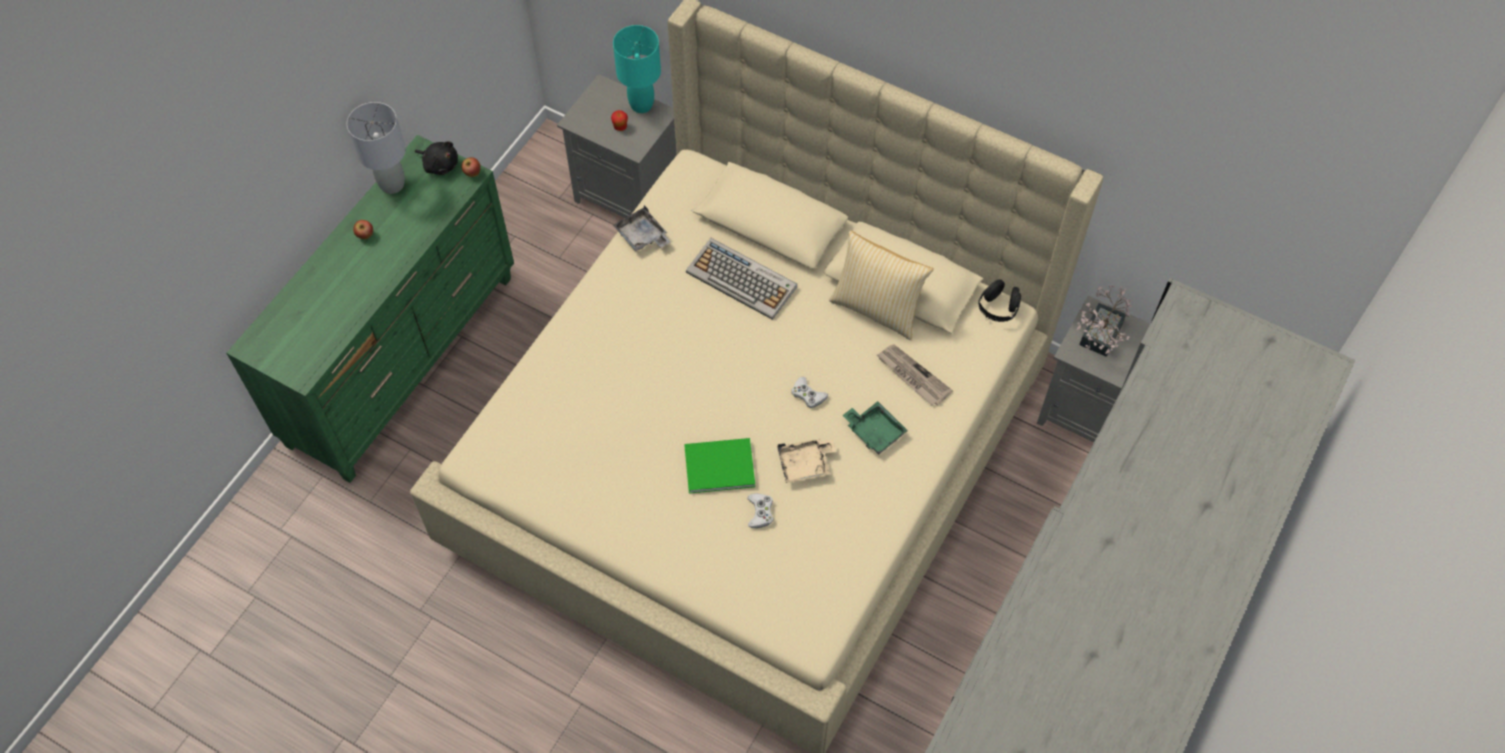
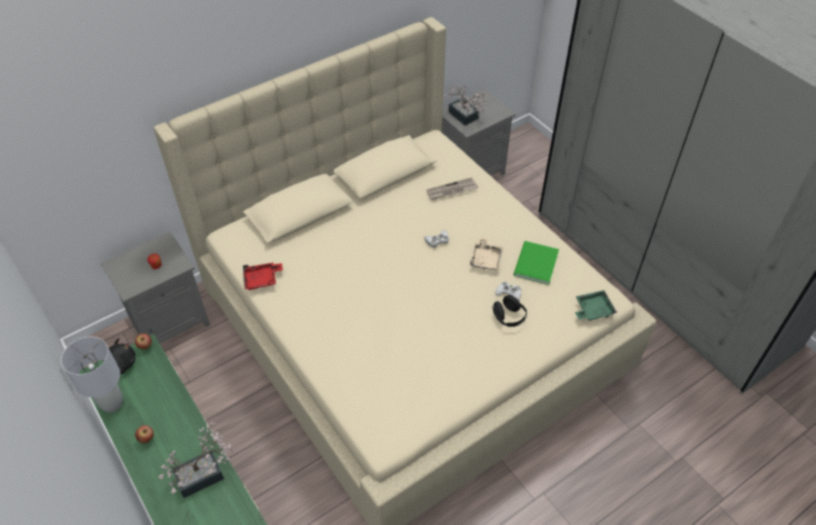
camera: 65 degrees left, 10 degrees down
turquoise table lamp [613,25,661,113] -> none
grey tray [613,205,670,251] -> red tray [243,263,283,290]
green book [684,438,755,494] -> green book moved to [514,241,559,285]
keyboard [686,238,797,320] -> none
pillow [829,231,934,340] -> none
green tray [842,401,908,454] -> green tray moved to [575,290,618,321]
black headphones [978,279,1021,322] -> black headphones moved to [492,295,527,327]
none -> potted plant [159,422,234,498]

